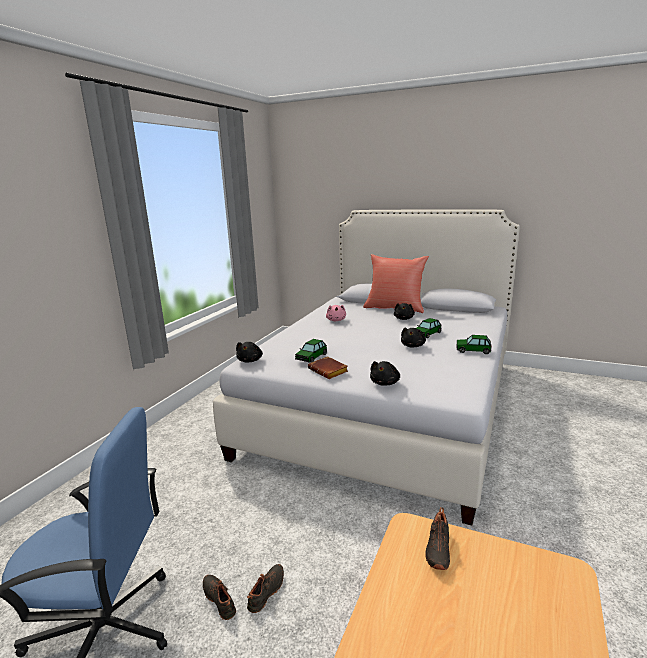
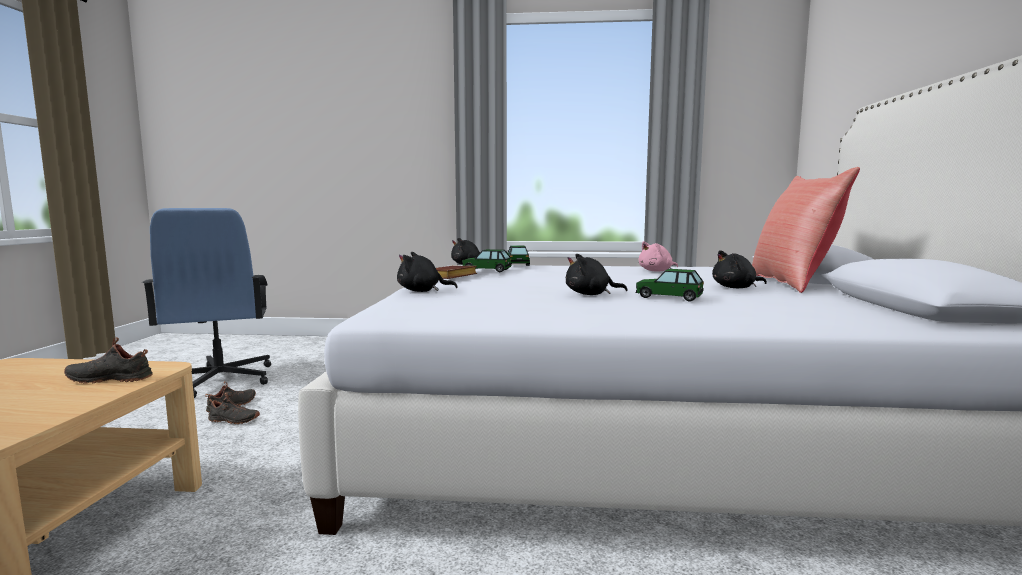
camera: 70 degrees right, 10 degrees down
toy car [457,335,492,354] -> toy car moved to [506,246,530,266]

